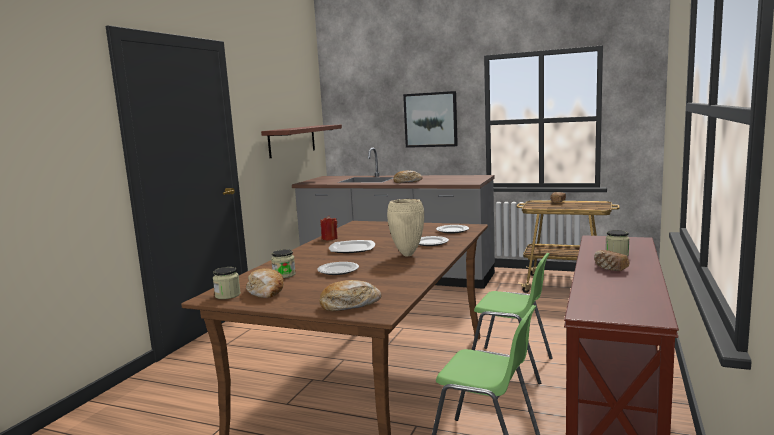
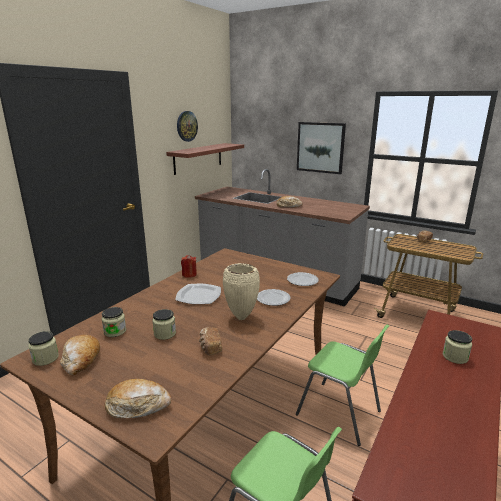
camera: 10 degrees right, 10 degrees up
plate [317,262,359,275] -> jar [152,309,176,340]
bread [594,250,630,271] -> bread moved to [199,327,222,356]
none -> wall clock [177,111,198,142]

